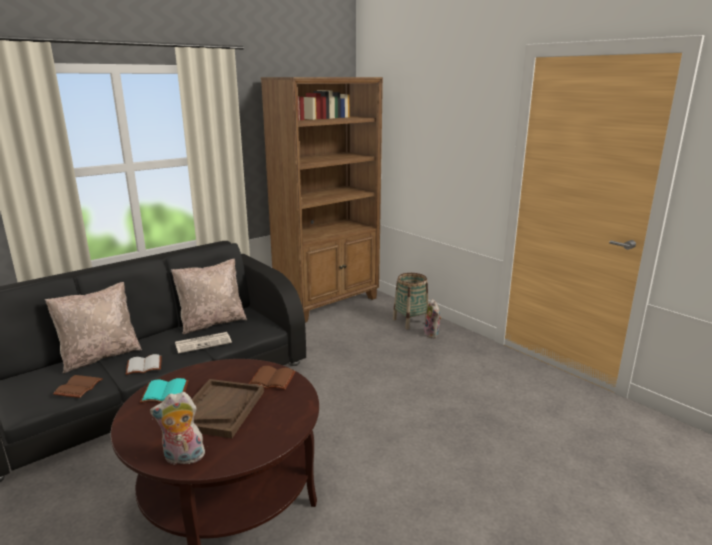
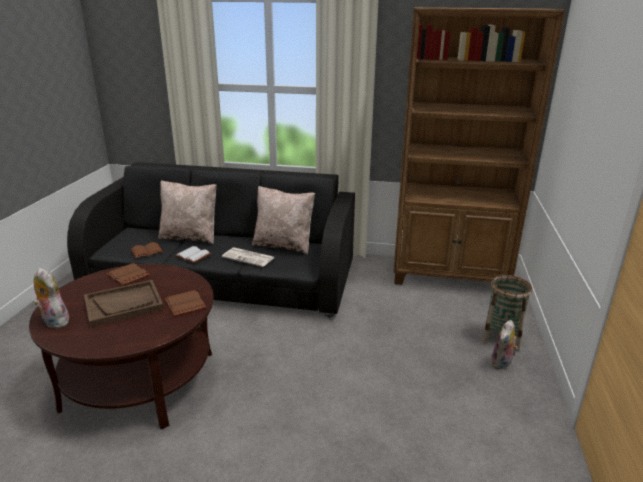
camera: 50 degrees right, 5 degrees up
turquoise book [140,378,189,403] -> brown book [107,263,150,285]

